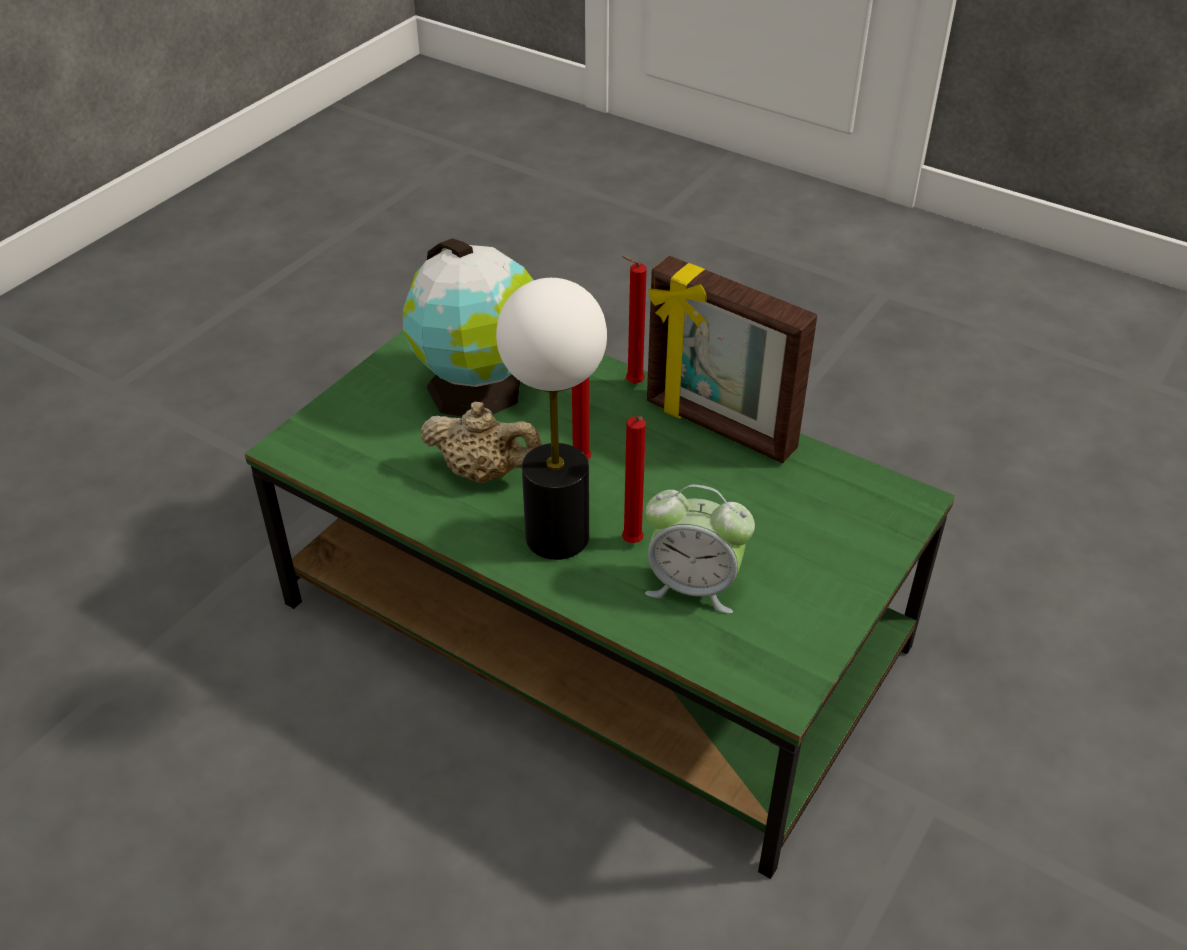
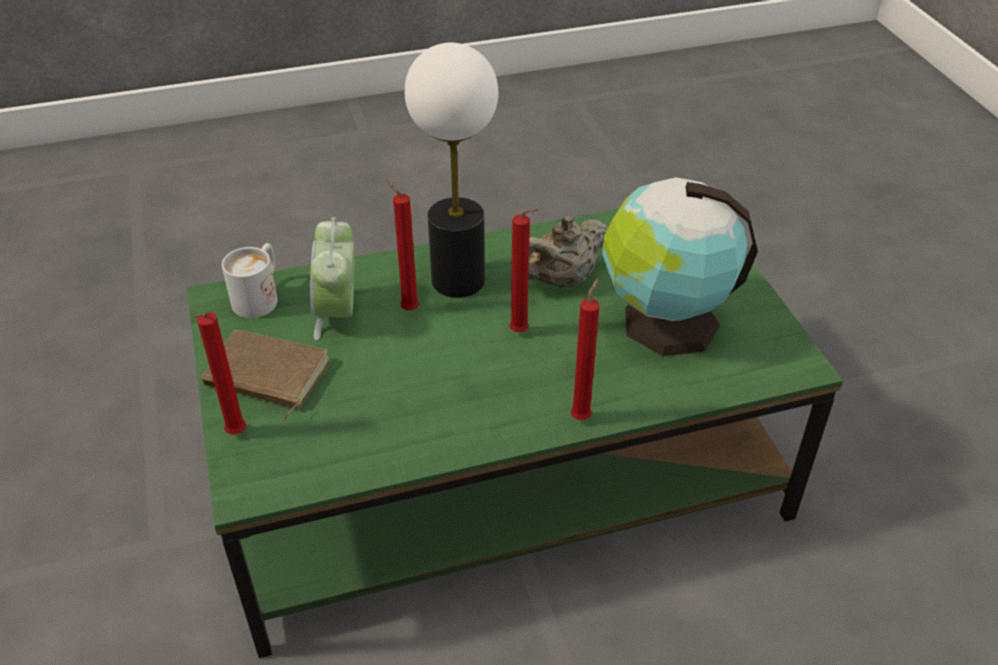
camera: 130 degrees right, 0 degrees up
alarm clock [645,485,755,614] -> alarm clock turned 60 degrees counterclockwise [310,217,355,340]
picture frame [647,256,817,463] -> none
none -> red candle [193,312,246,435]
none -> brown book [201,330,331,421]
none -> white mug [222,243,278,318]

